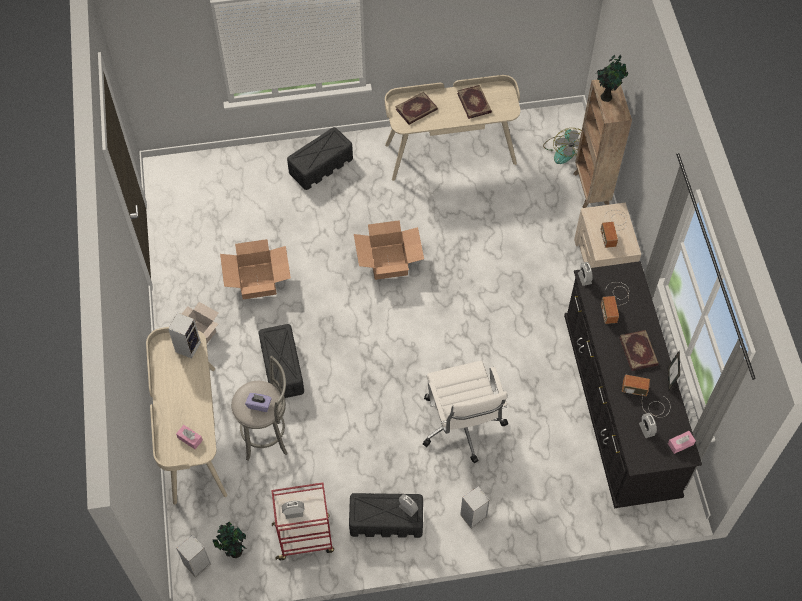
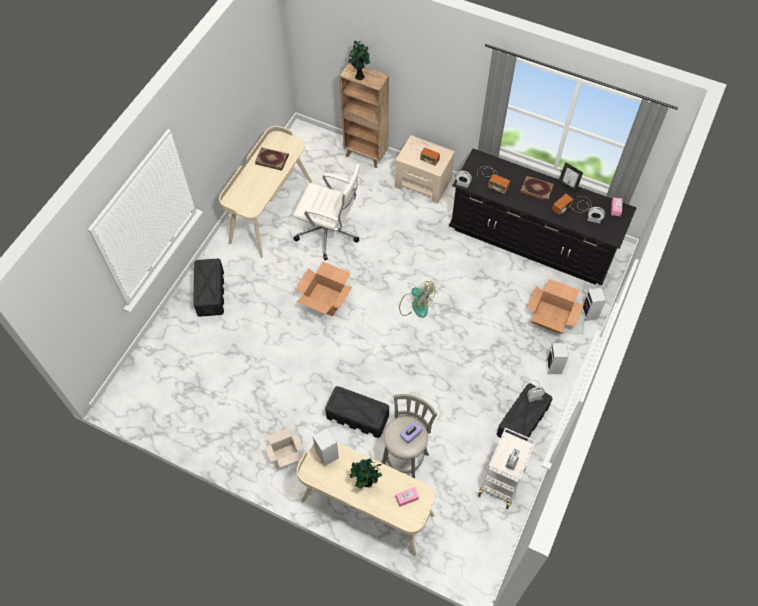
camera: 55 degrees left, 0 degrees up
speaker [176,535,211,578] -> speaker moved to [581,288,606,321]
potted plant [212,522,247,558] -> potted plant moved to [349,458,382,488]
cardboard box [220,239,291,300] -> cardboard box moved to [527,279,584,334]
red cart [271,483,334,560] -> white cart [478,428,536,510]
book [395,92,438,125] -> none
white office chair [423,361,508,463] -> white office chair moved to [293,163,361,260]
fan [543,128,582,164] -> fan moved to [399,281,435,318]

